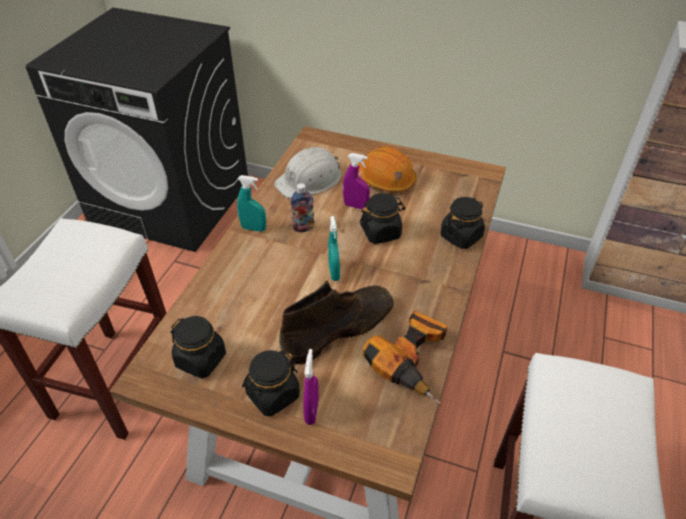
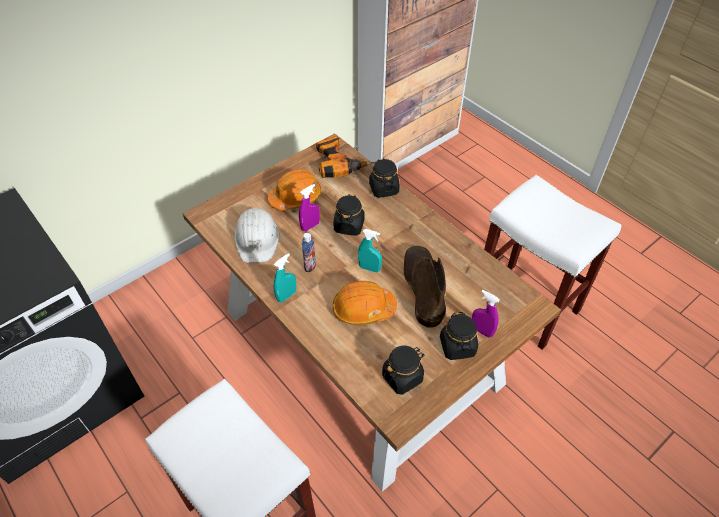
camera: 60 degrees left, 5 degrees up
power drill [362,311,447,405] -> power drill moved to [316,136,376,178]
none -> orange hard hat [333,281,397,325]

